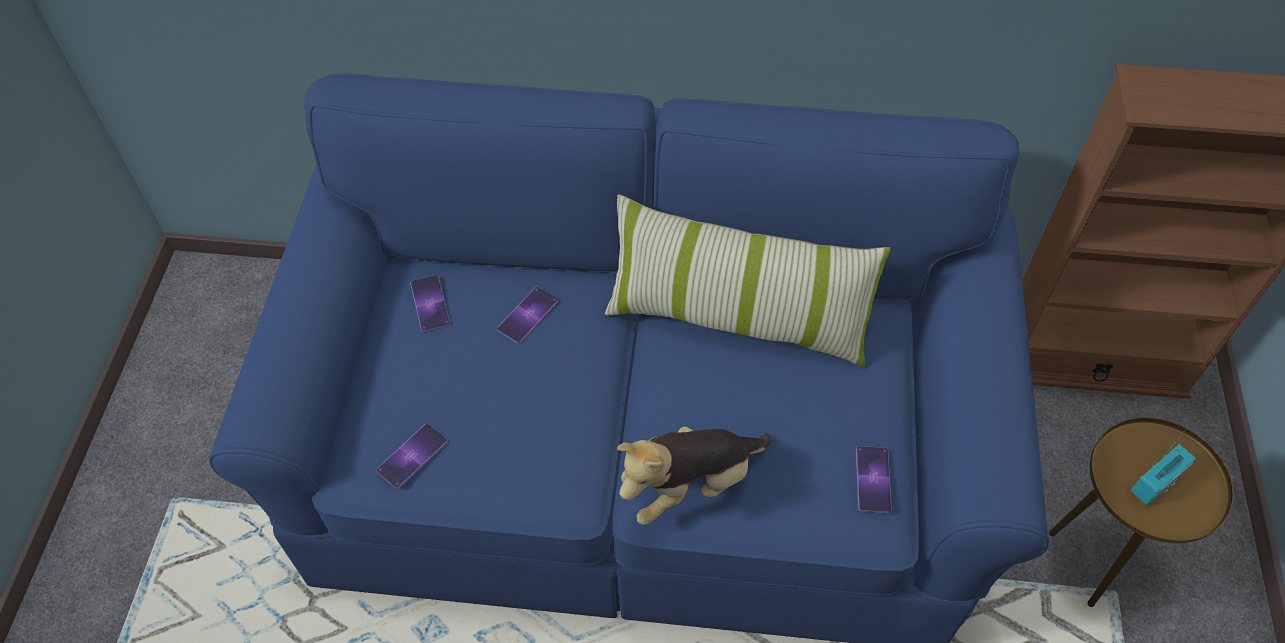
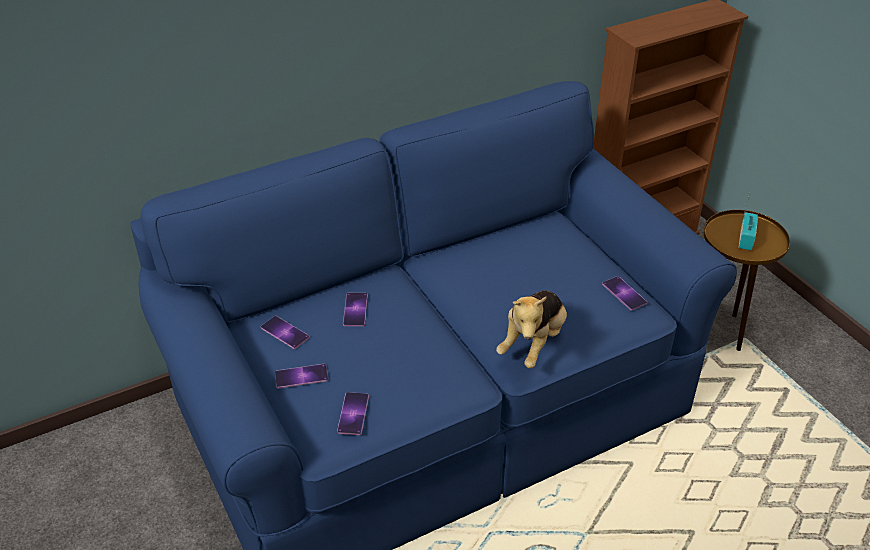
camera: 35 degrees left, 15 degrees down
pillow [605,194,891,367] -> none
none -> phone [275,364,328,388]

